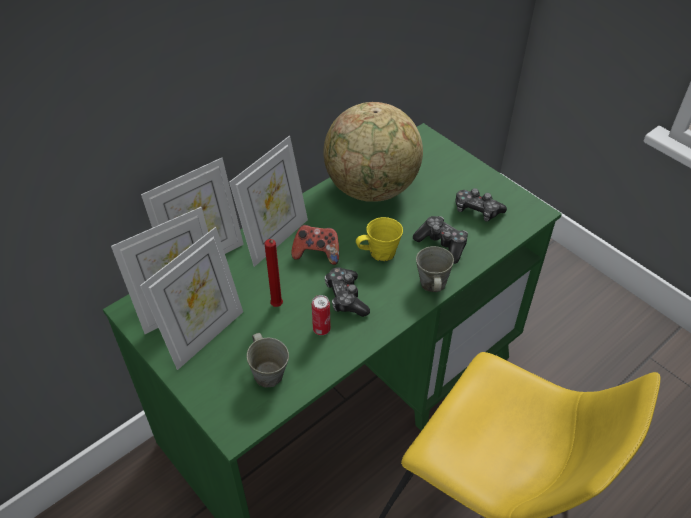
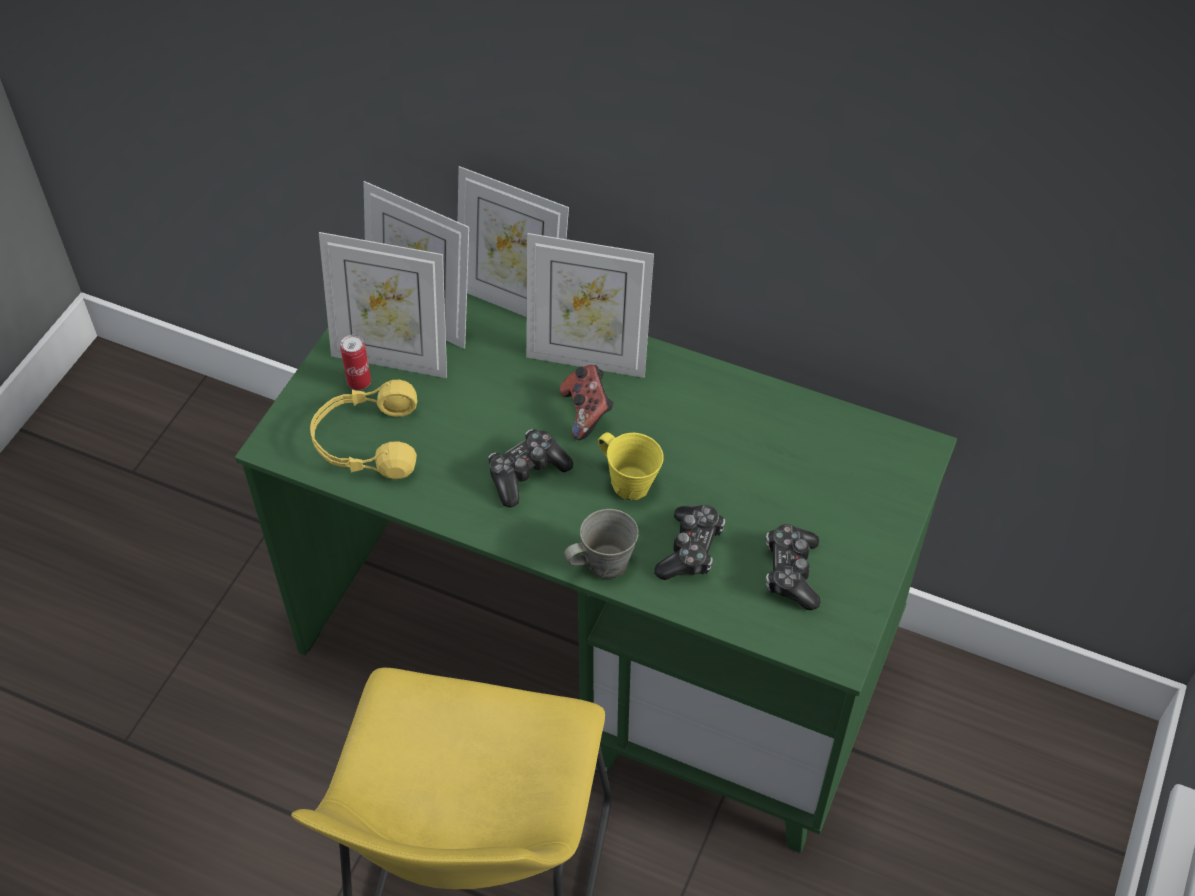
camera: 65 degrees right, 5 degrees up
grey mug [247,333,289,388] -> yellow headphones [310,380,417,479]
red candle [265,239,283,307] -> none
can [312,295,330,335] -> can moved to [340,335,371,390]
globe [324,102,423,202] -> none

